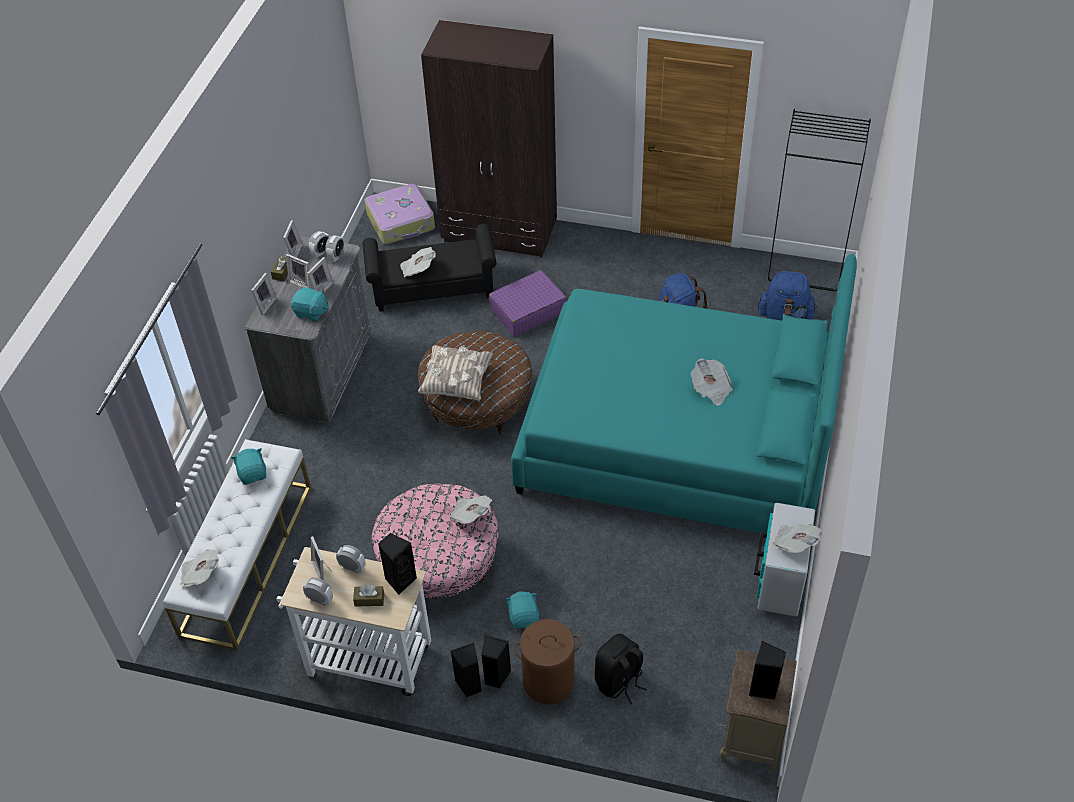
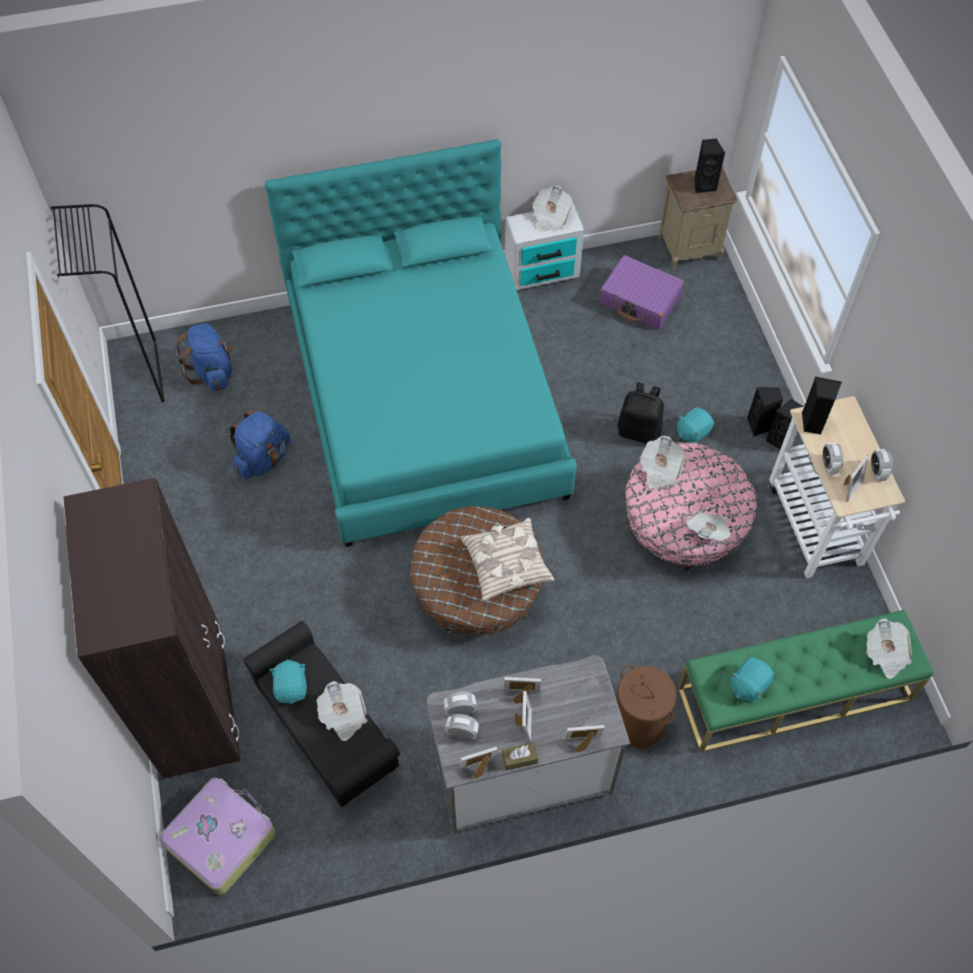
camera: 120 degrees left, 10 degrees up
white bench [163,439,311,650] -> green bench [678,610,933,753]
turquoise plush toy [291,287,329,322] -> turquoise plush toy moved to [269,659,307,704]
brown tissue box [353,585,384,607] -> none
purple suitcase [489,270,567,337] -> purple suitcase moved to [599,255,684,330]
brown laundry basket [514,619,581,704] -> brown laundry basket moved to [616,665,677,748]
black backpack [595,634,647,704] -> black backpack moved to [618,382,664,443]
newspaper [691,358,733,405] -> newspaper moved to [686,511,731,541]

